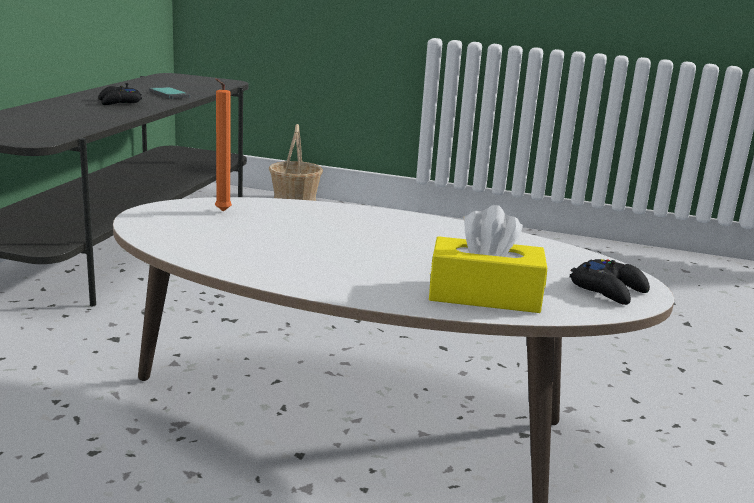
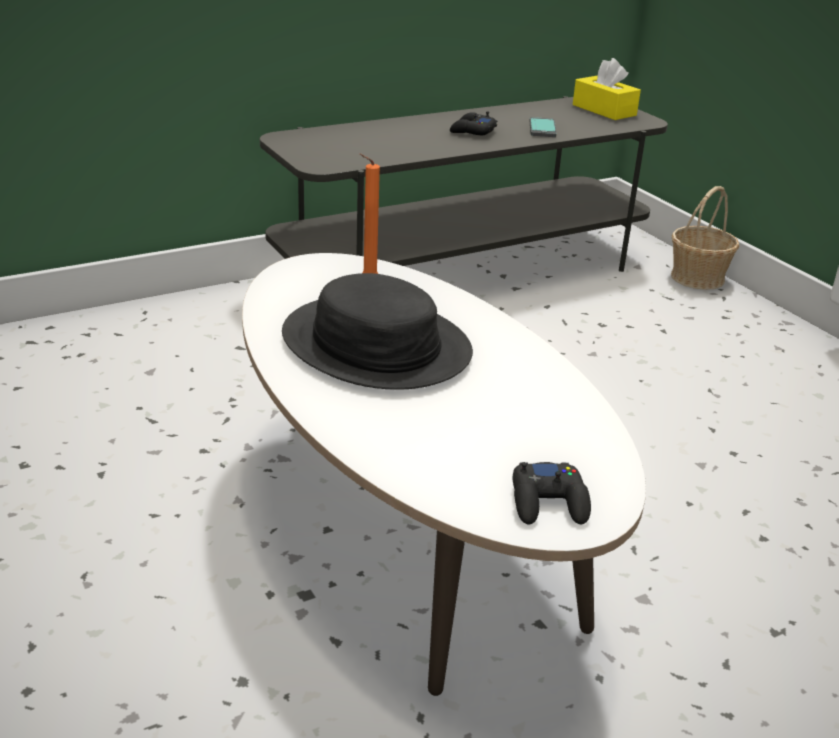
camera: 45 degrees right, 10 degrees up
yellow tissue box [429,205,547,313] -> yellow tissue box moved to [573,58,641,120]
none -> black hat [282,273,473,390]

